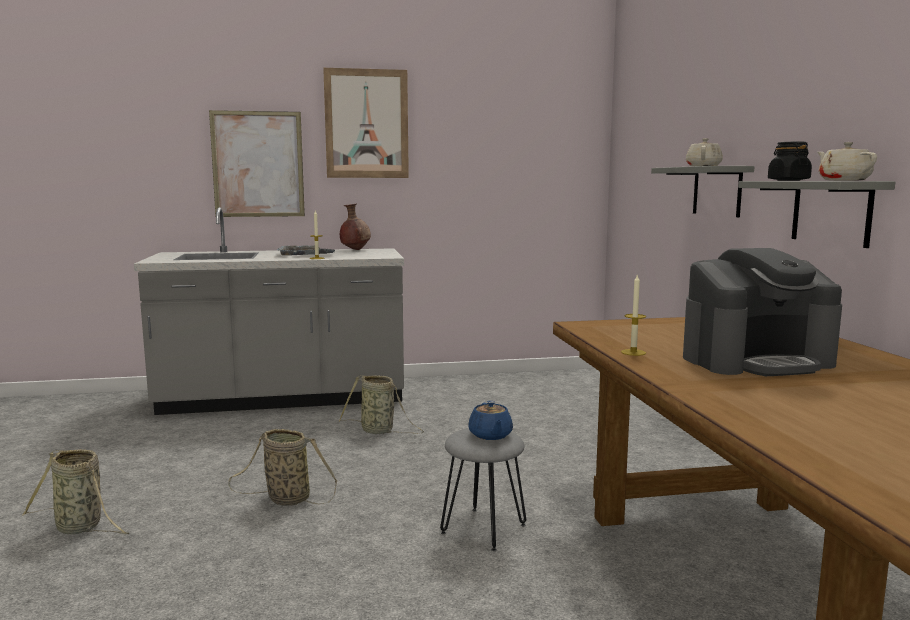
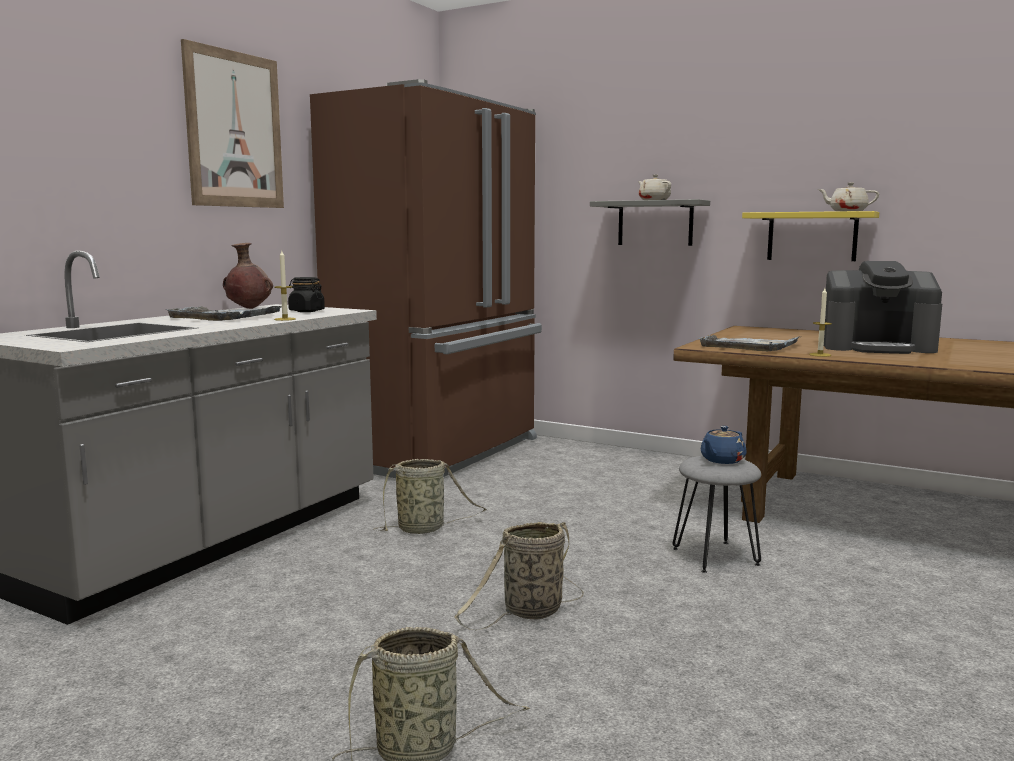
camera: 50 degrees left, 0 degrees up
picture [209,110,305,217] -> none
blue teapot [469,401,513,440] -> blue teapot turned 105 degrees clockwise [701,426,747,464]
coffee machine [683,248,842,376] -> coffee machine turned 75 degrees clockwise [824,261,942,354]
grey shelf [738,181,895,248] -> yellow shelf [742,211,879,261]
black jar [768,142,812,181] -> black jar moved to [288,277,325,312]
none -> brown fridge [310,79,542,478]
none -> grey tray [698,335,801,351]

